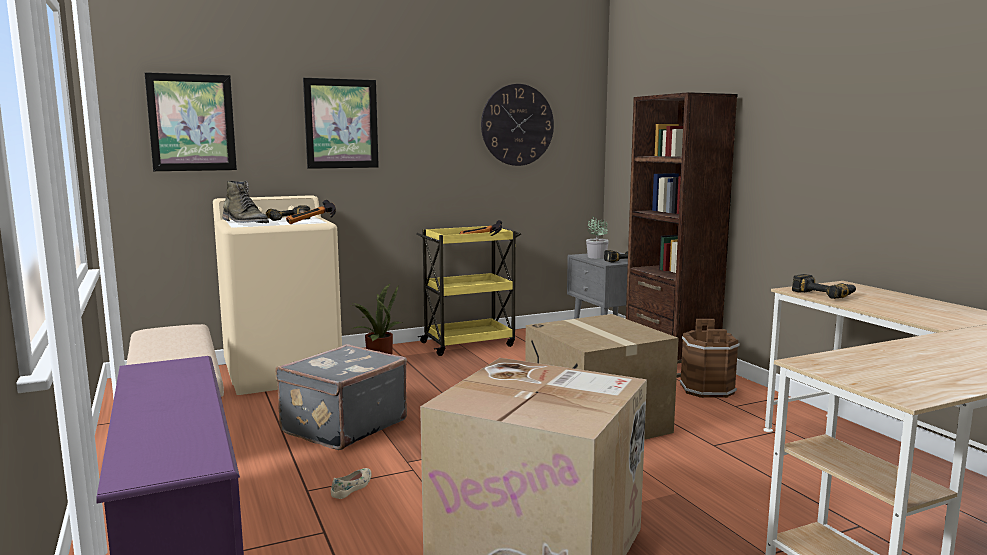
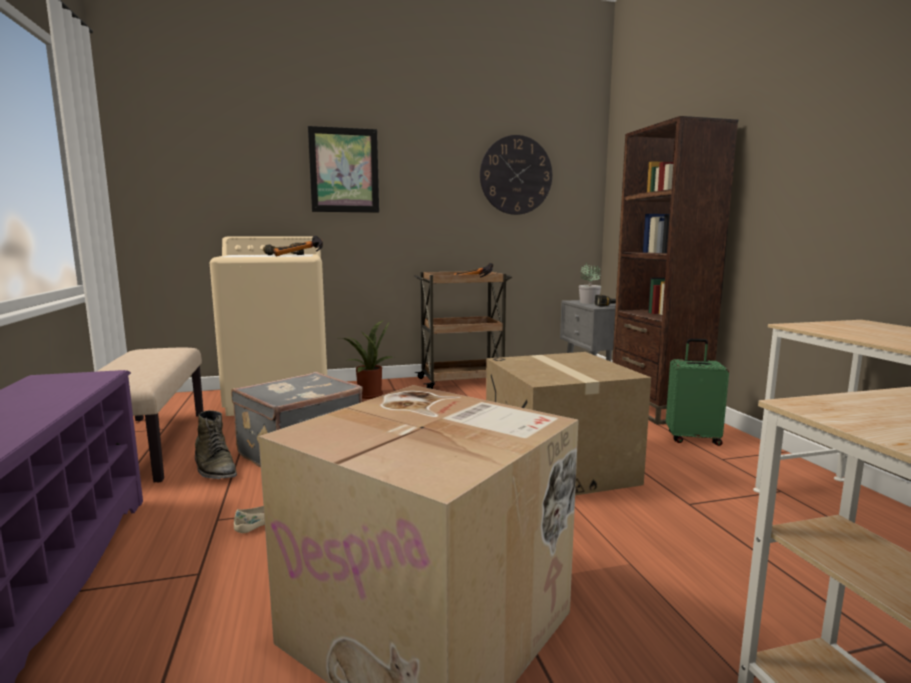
camera: 10 degrees right, 0 degrees up
picture [145,72,237,171] -> none
green boot [223,181,269,223] -> green boot moved to [195,410,237,479]
yellow cart [416,226,521,356] -> brown cart [414,271,512,389]
brown bucket [680,319,740,398] -> green suitcase [666,339,729,446]
power drill [792,274,856,299] -> none

